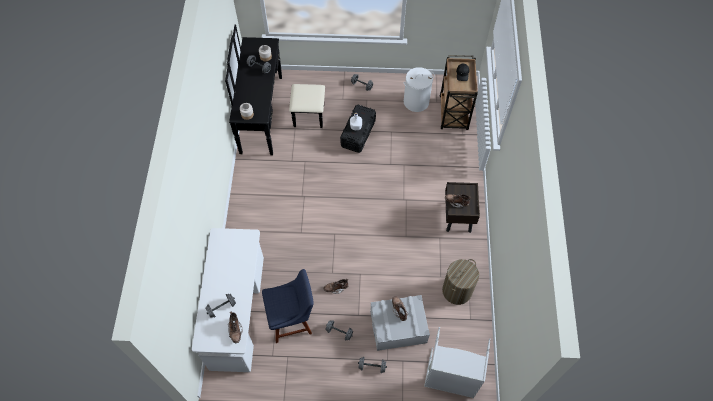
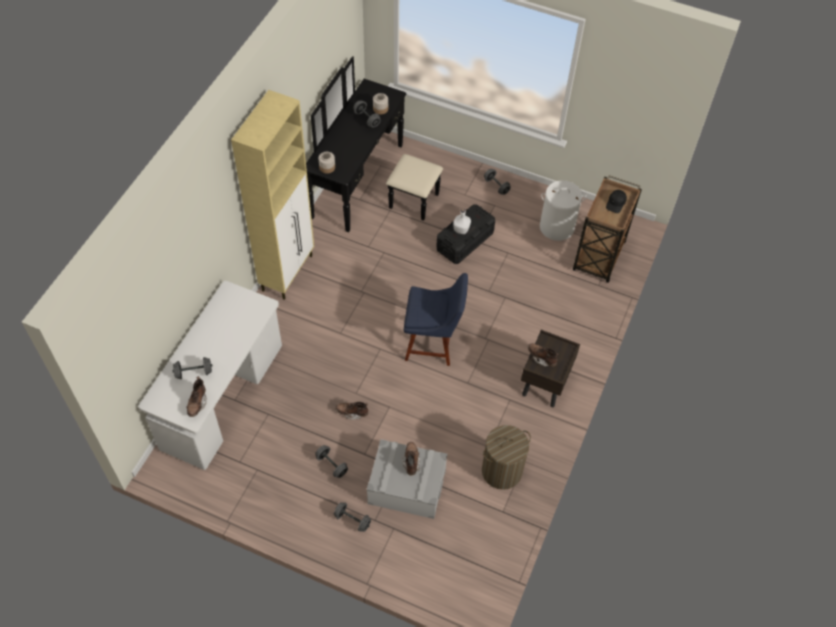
camera: 20 degrees right, 5 degrees down
blue chair [262,269,314,343] -> blue chair moved to [404,273,468,366]
grey laundry basket [424,327,491,398] -> none
none -> beige cabinet [231,90,314,300]

